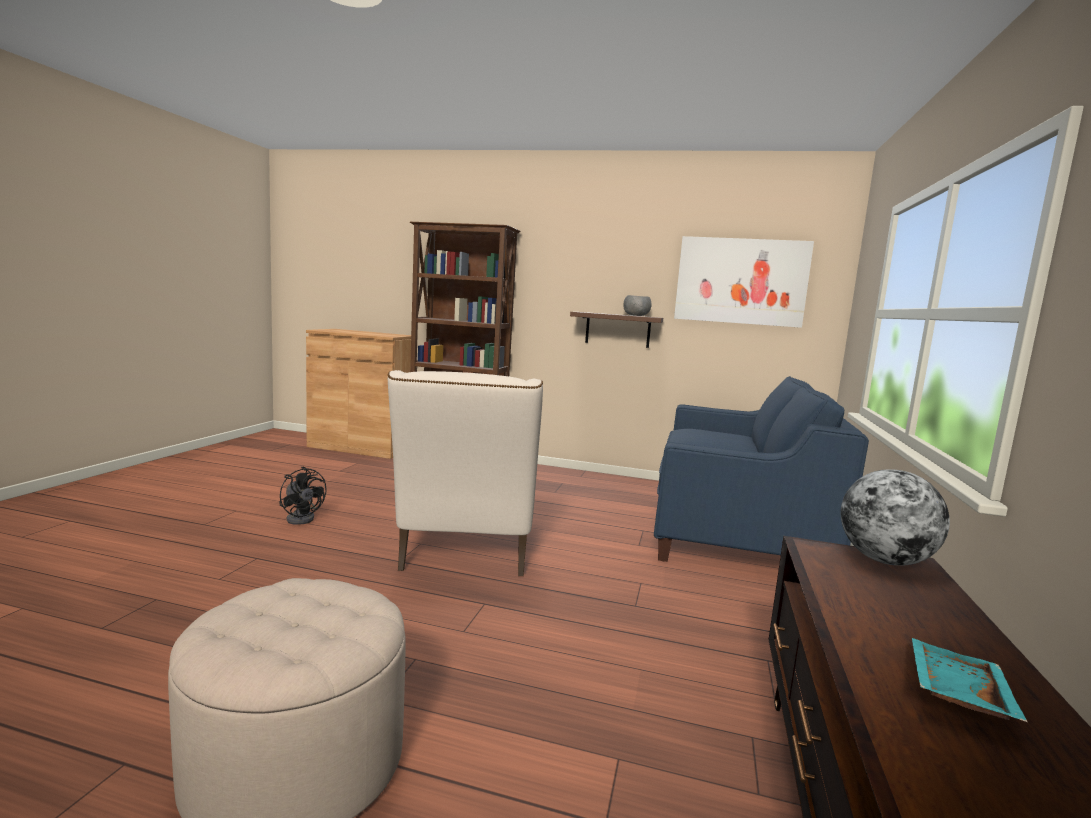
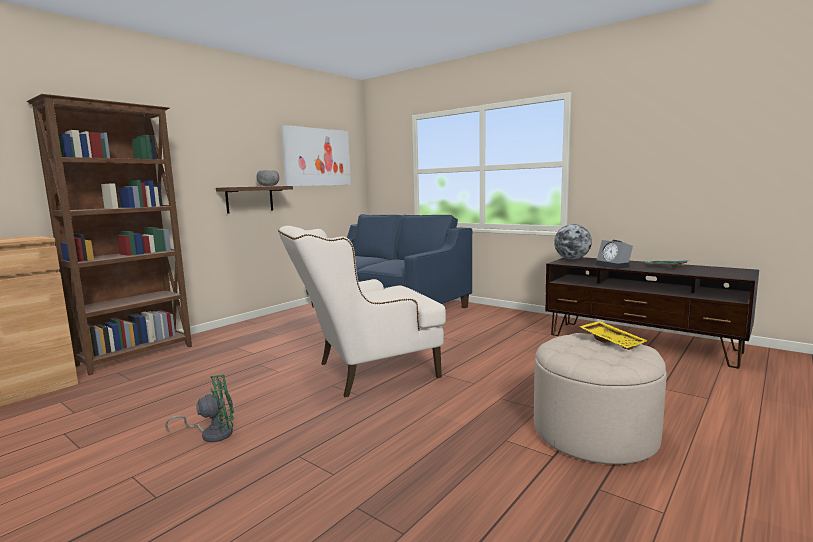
camera: 65 degrees left, 0 degrees up
black fan [279,467,327,525] -> green fan [165,375,234,442]
beige armchair [388,370,543,576] -> beige armchair turned 135 degrees clockwise [278,226,446,397]
none -> yellow tray [579,321,648,350]
none -> alarm clock [596,240,633,269]

